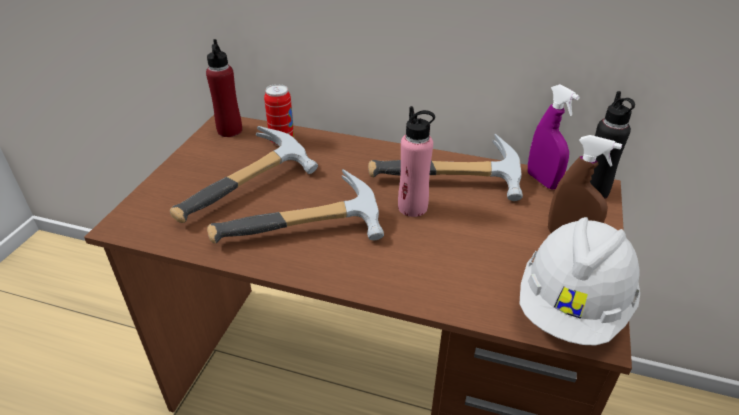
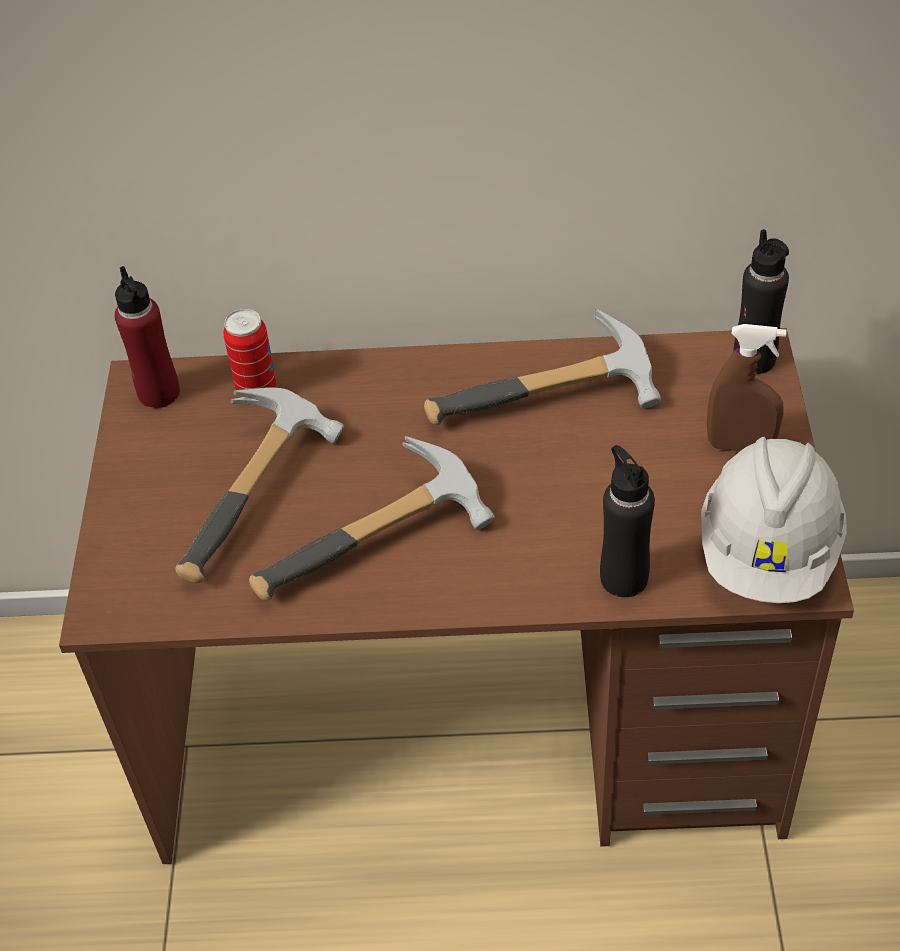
camera: 15 degrees left, 10 degrees up
pink bottle [398,106,435,217] -> none
purple spray bottle [528,84,580,189] -> none
none -> black bottle [600,445,655,597]

